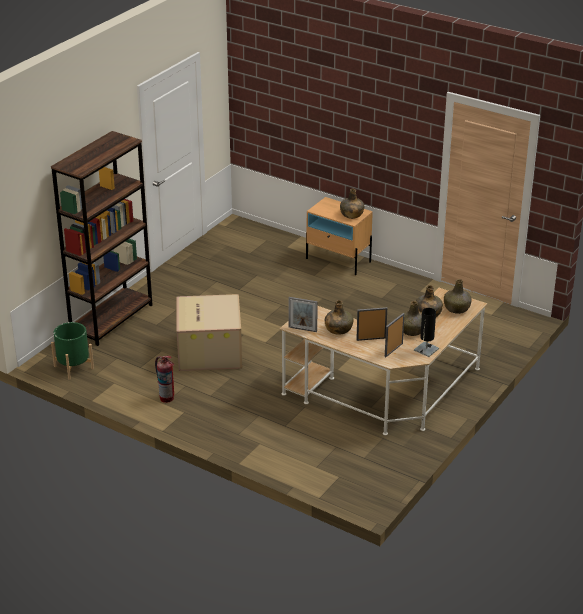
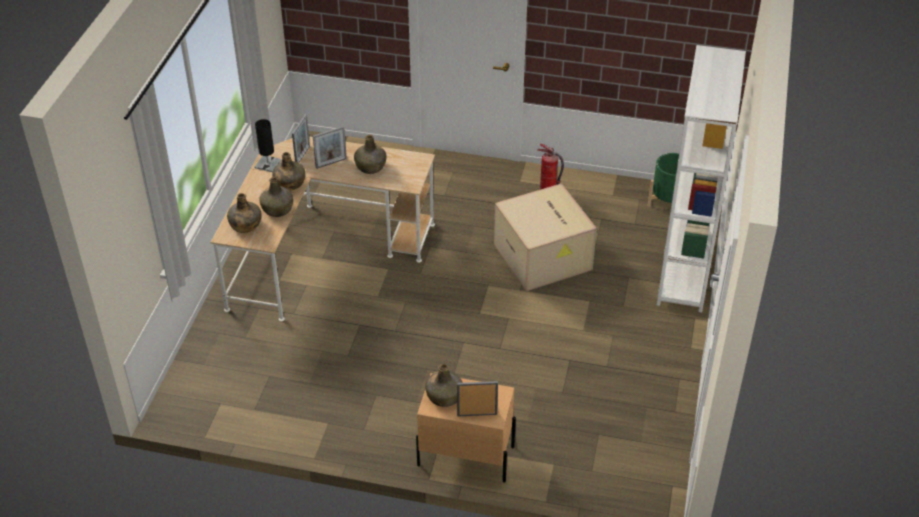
camera: 160 degrees right, 10 degrees up
brown bookcase [51,131,153,346] -> white bookcase [657,45,746,313]
picture frame [288,297,318,332] -> picture frame moved to [457,381,498,416]

